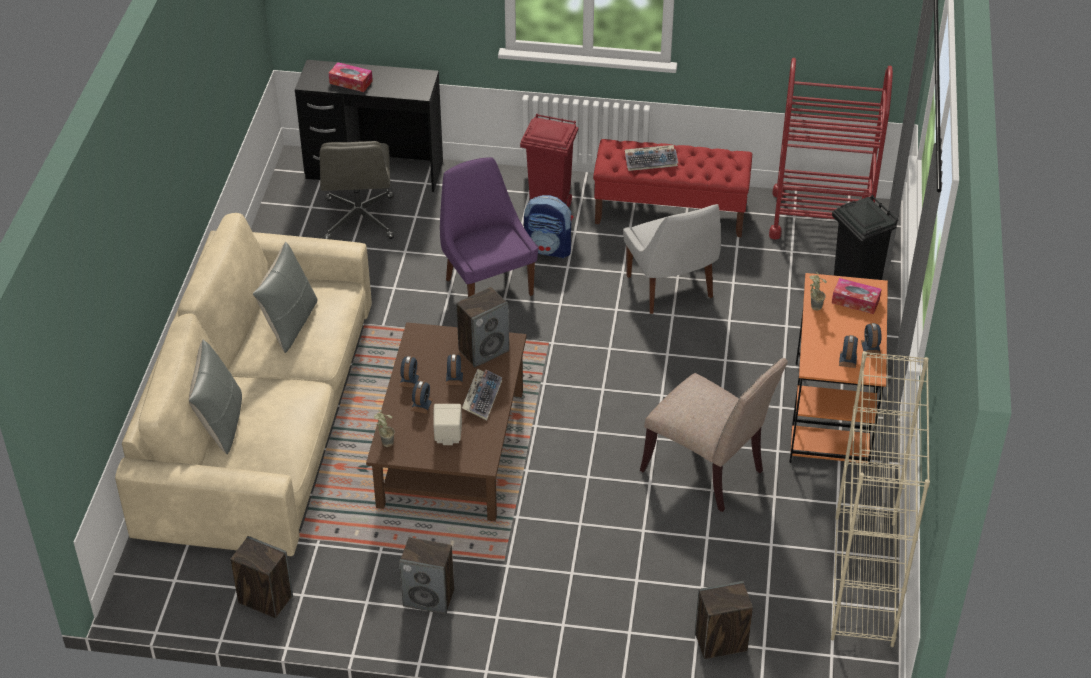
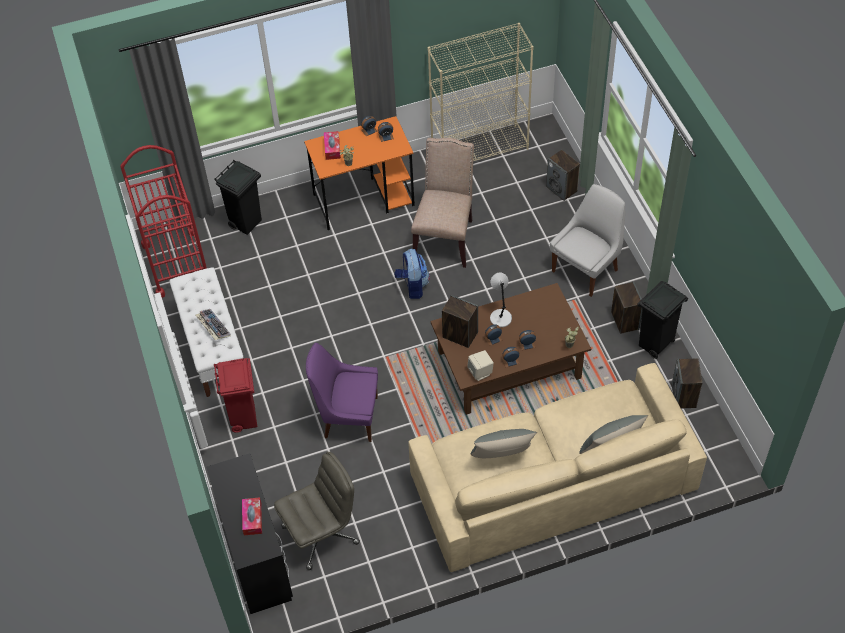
camera: 115 degrees left, 10 degrees up
beige speaker [433,404,462,445] -> beige speaker moved to [467,350,494,381]
purple chair [440,157,538,297] -> purple chair turned 60 degrees clockwise [306,343,378,442]
keyboard [462,369,502,420] -> grey table lamp [490,273,512,327]
backpack [524,195,573,258] -> backpack moved to [394,249,430,299]
red bench [593,139,752,237] -> white bench [169,267,244,397]
white chair [623,204,721,314] -> white chair moved to [550,184,625,297]
none -> black trash can [637,281,688,359]

